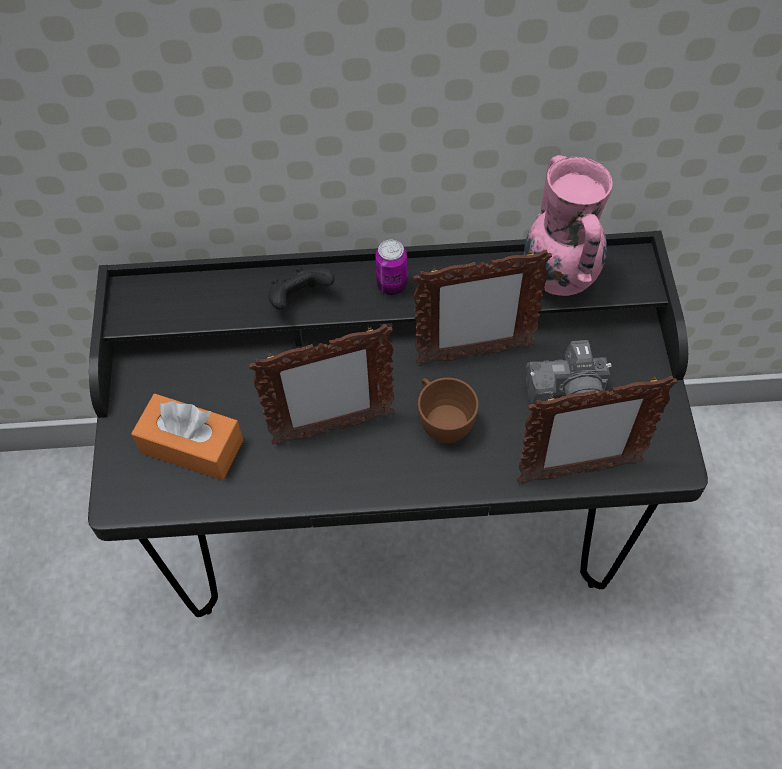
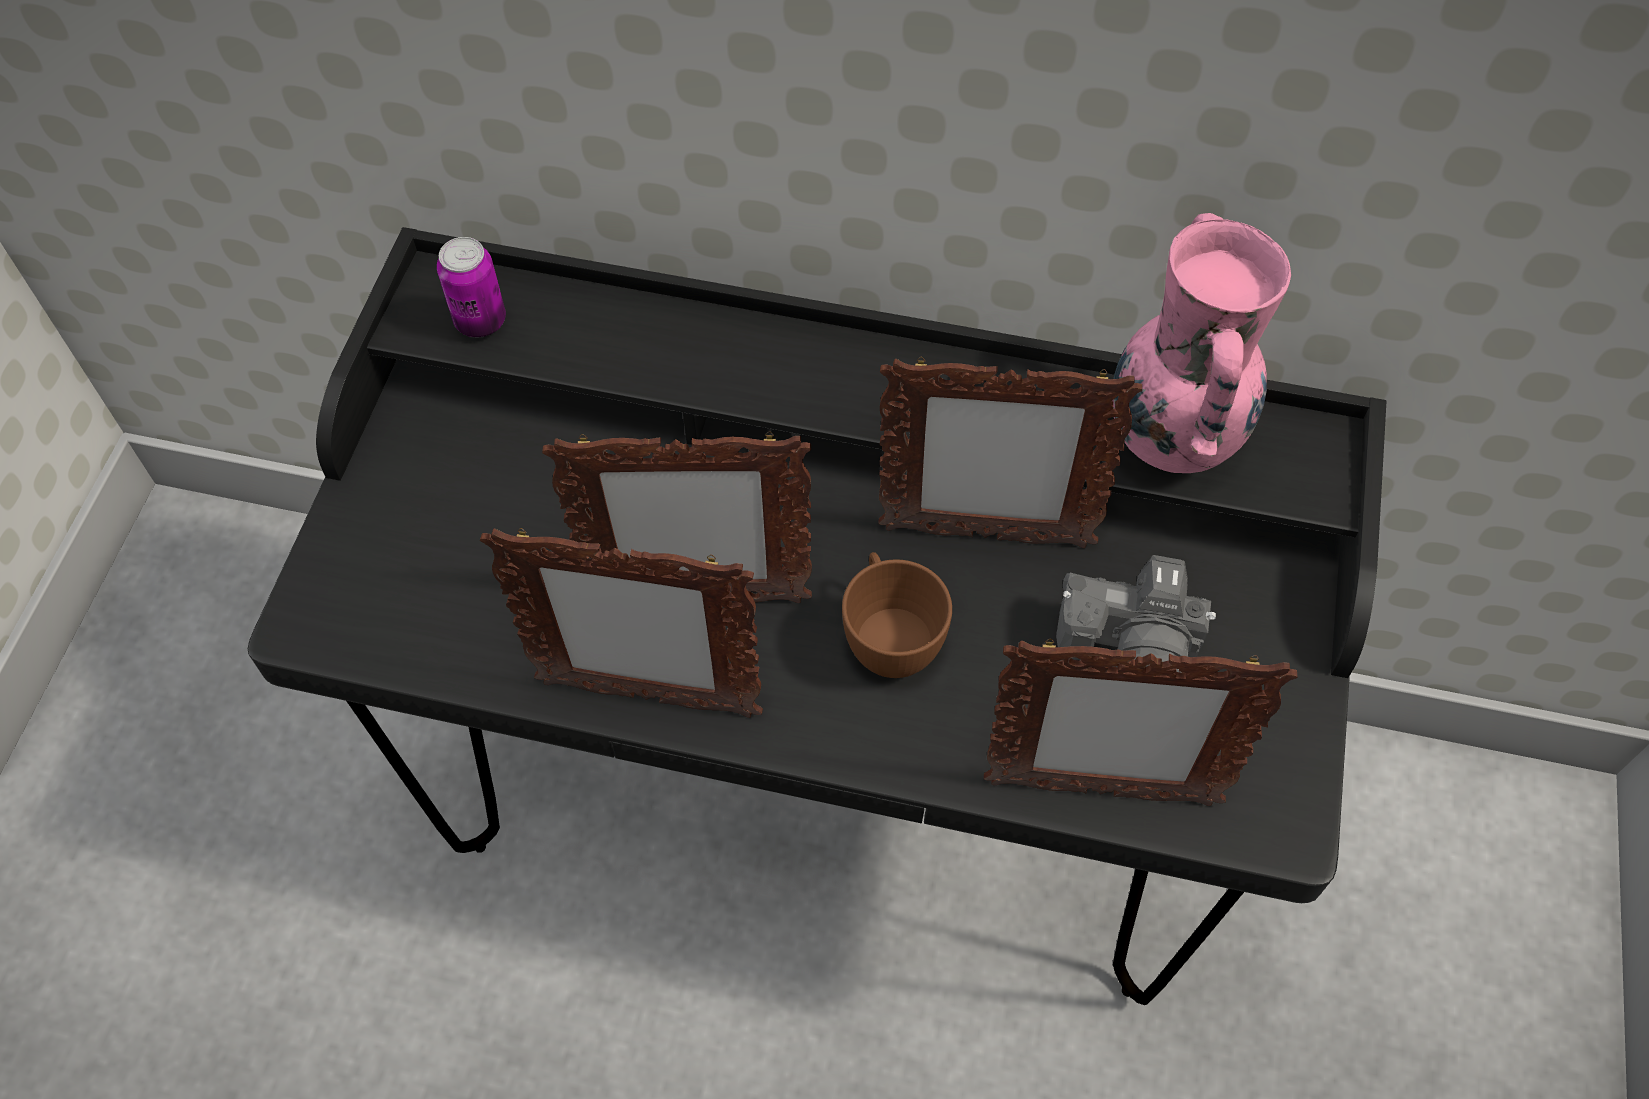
camera: 15 degrees right, 0 degrees up
orange tissue box [131,394,243,480] -> none
black game controller [268,267,335,310] -> none
can [375,240,407,295] -> can moved to [437,237,506,337]
none -> picture frame [480,528,763,718]

